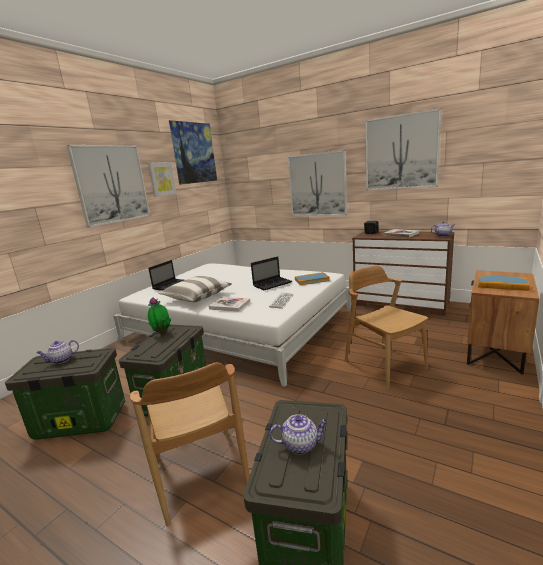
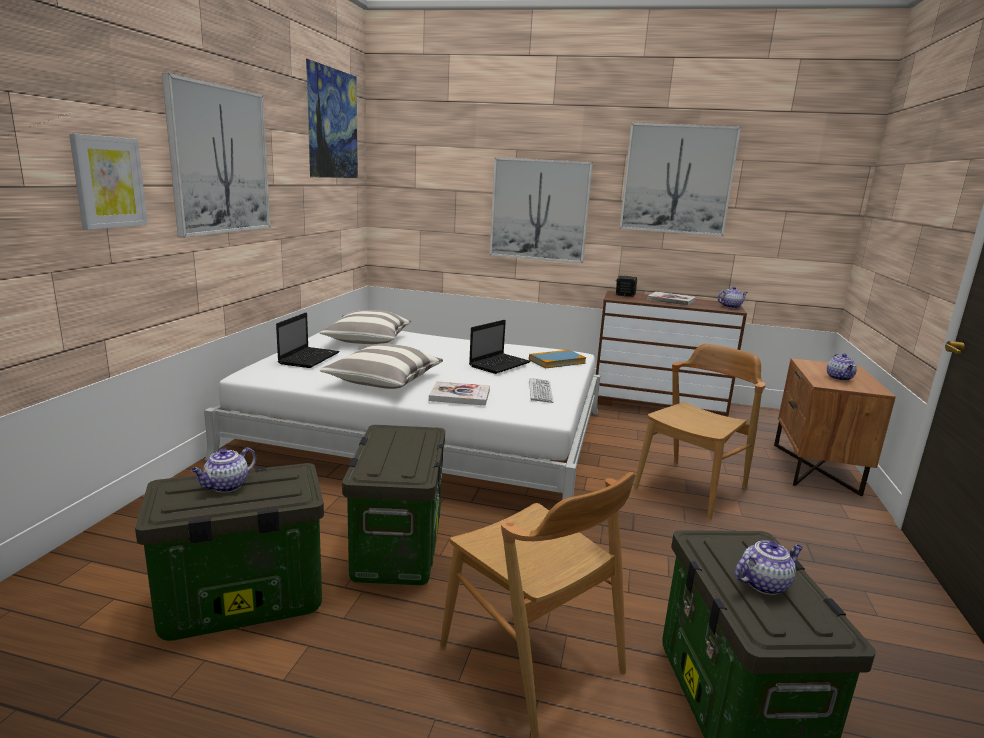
camera: 20 degrees left, 0 degrees up
picture [148,162,177,197] -> picture moved to [69,133,148,230]
potted plant [148,297,171,334] -> none
brown chair [344,266,428,388] -> brown chair turned 90 degrees clockwise [634,344,766,520]
book [478,275,530,291] -> teapot [827,354,857,381]
none -> pillow [320,310,411,344]

